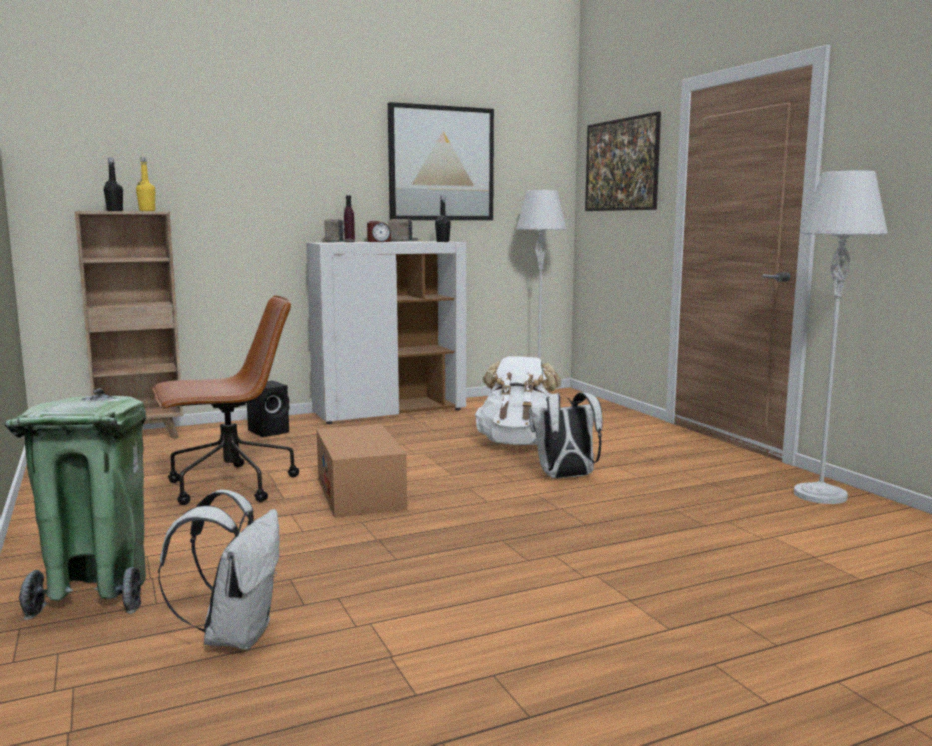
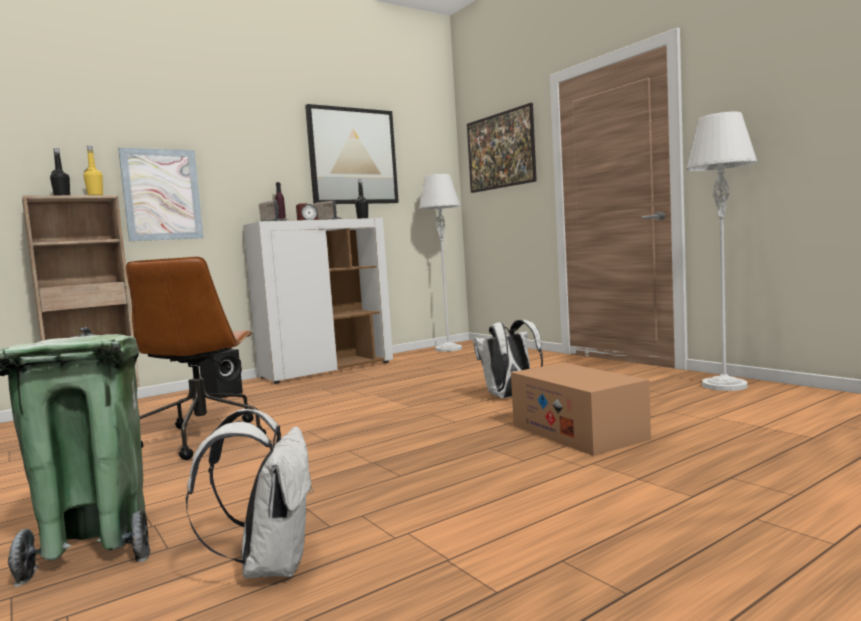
camera: 10 degrees left, 5 degrees down
brown office chair [152,295,299,505] -> brown office chair turned 120 degrees clockwise [126,257,266,460]
cardboard box [317,424,407,518] -> cardboard box moved to [511,363,651,456]
white backpack [475,357,561,445] -> none
none -> picture [118,148,203,241]

